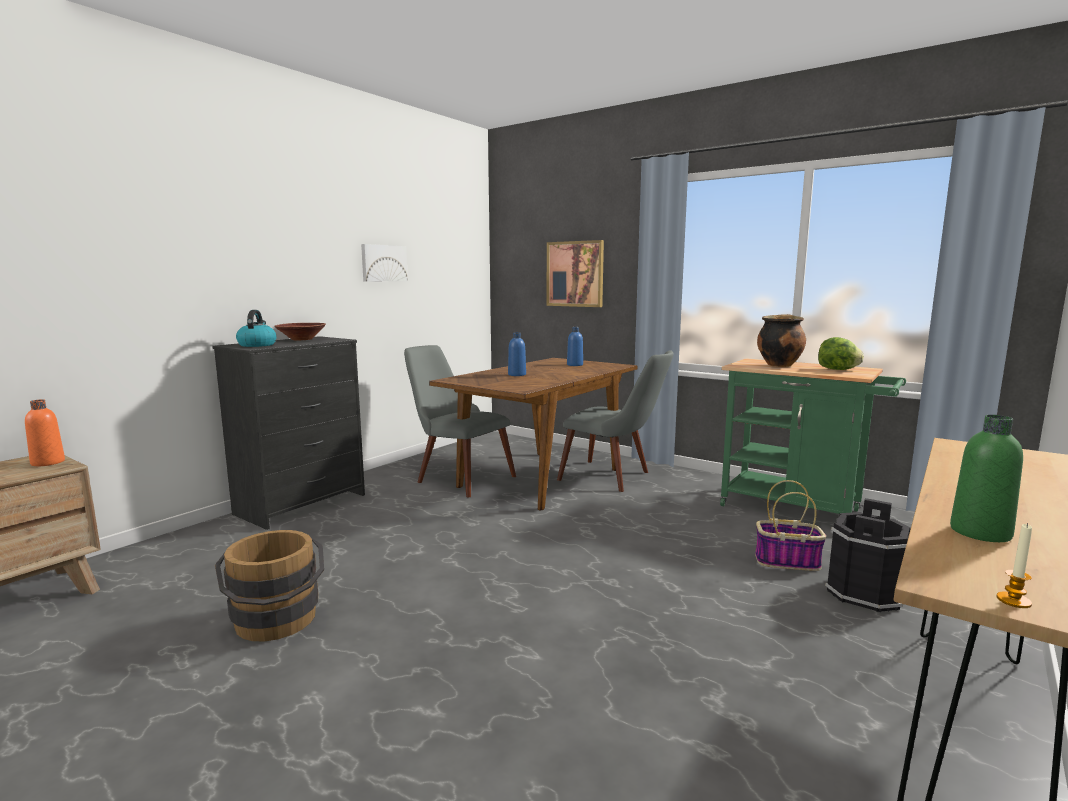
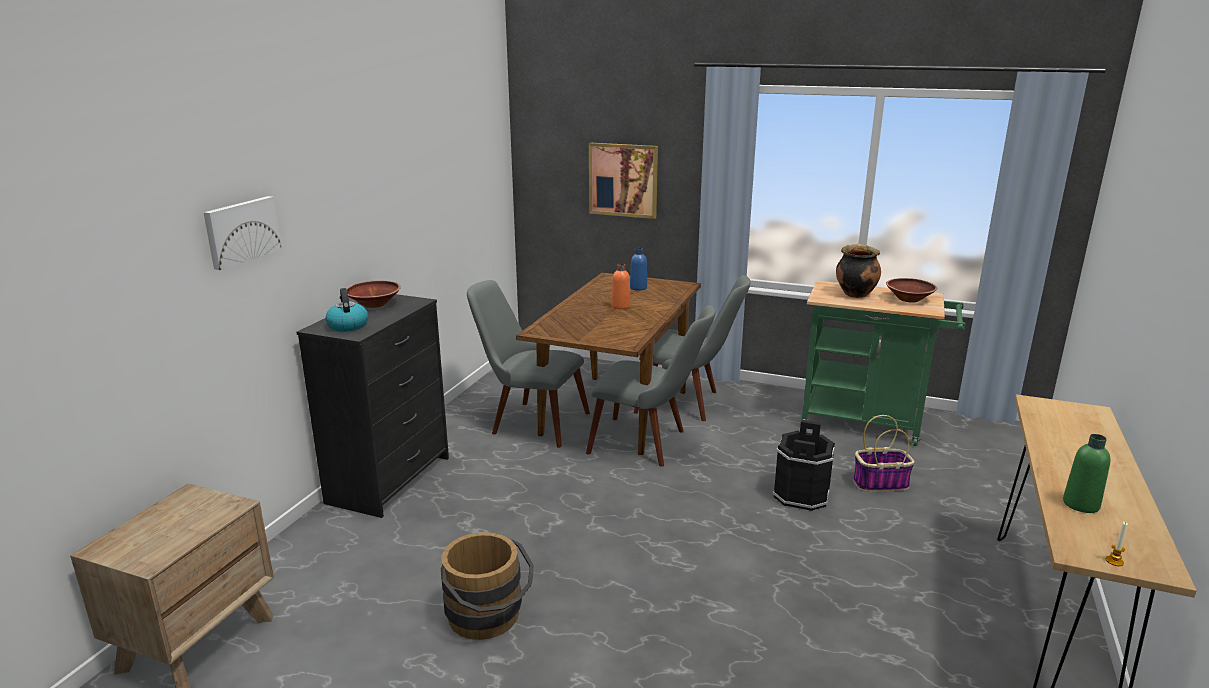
camera: 15 degrees left, 10 degrees up
orange bottle [25,399,65,466] -> orange bottle moved to [612,264,630,309]
picture [361,244,408,281] -> picture moved to [203,196,282,270]
blue bottle [508,332,526,376] -> none
lettuce [818,337,864,370] -> brown bowl [886,278,937,303]
black bucket [825,498,911,612] -> black bucket moved to [772,420,835,511]
none -> grey chair [586,305,716,467]

